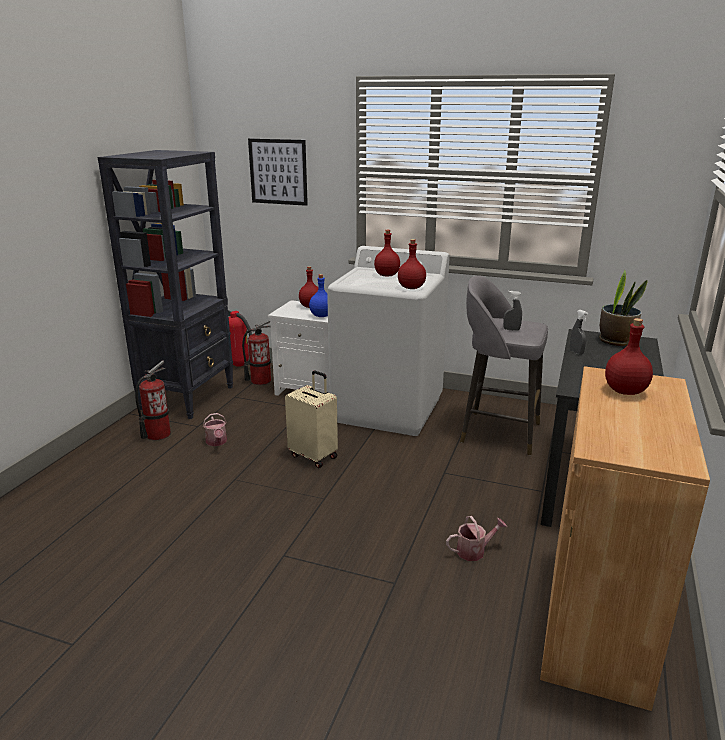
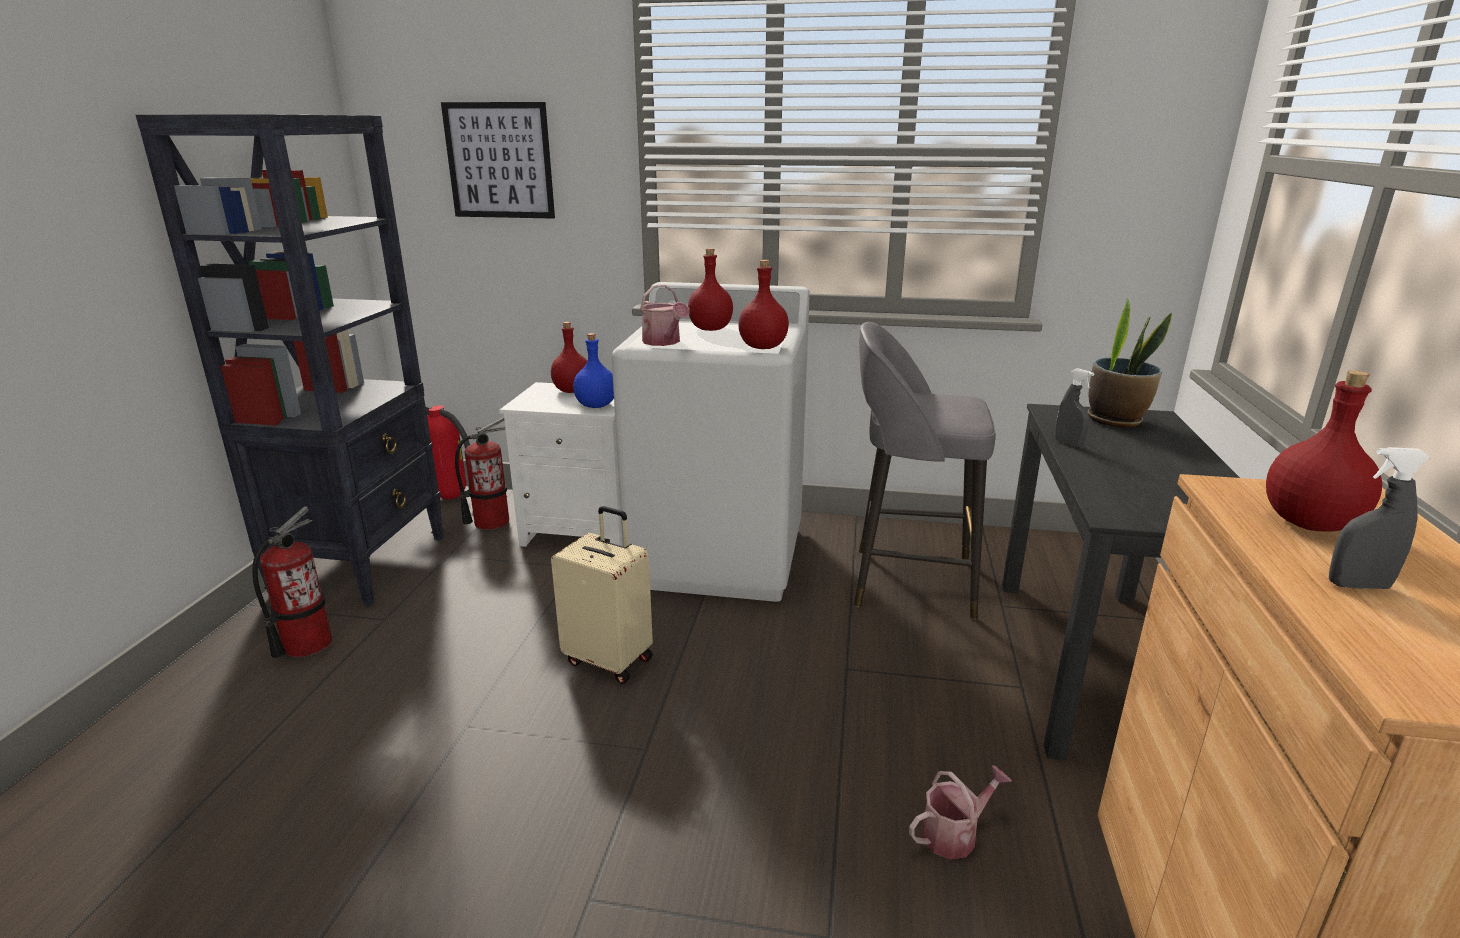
camera: 10 degrees left, 0 degrees up
watering can [203,413,227,446] -> watering can moved to [640,284,690,346]
grey spray bottle [503,291,522,331] -> grey spray bottle moved to [1329,447,1430,589]

